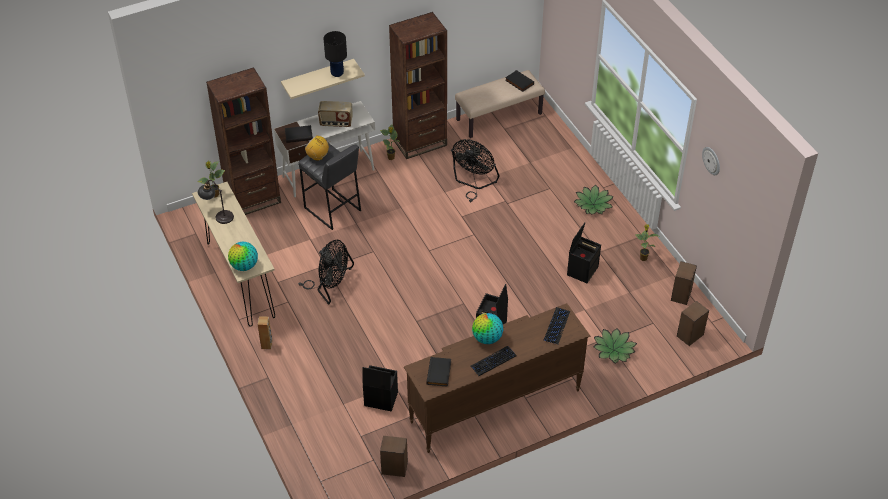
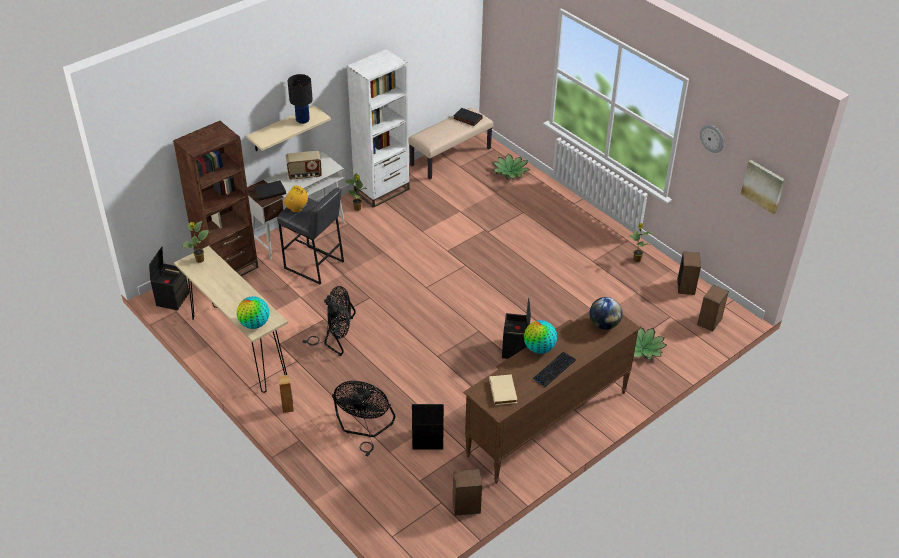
camera: 15 degrees left, 5 degrees down
grey table lamp [198,180,234,224] -> none
brown bookcase [389,12,447,159] -> white bookcase [347,49,409,208]
black book [426,357,451,387] -> beige book [489,374,517,405]
black fan [451,139,499,202] -> black fan moved to [332,381,395,457]
keyboard [543,307,570,345] -> globe [589,297,622,330]
black storage box [567,223,601,283] -> black storage box moved to [149,247,189,311]
potted plant [574,185,614,215] -> potted plant moved to [493,154,530,179]
none -> picture [741,160,785,214]

